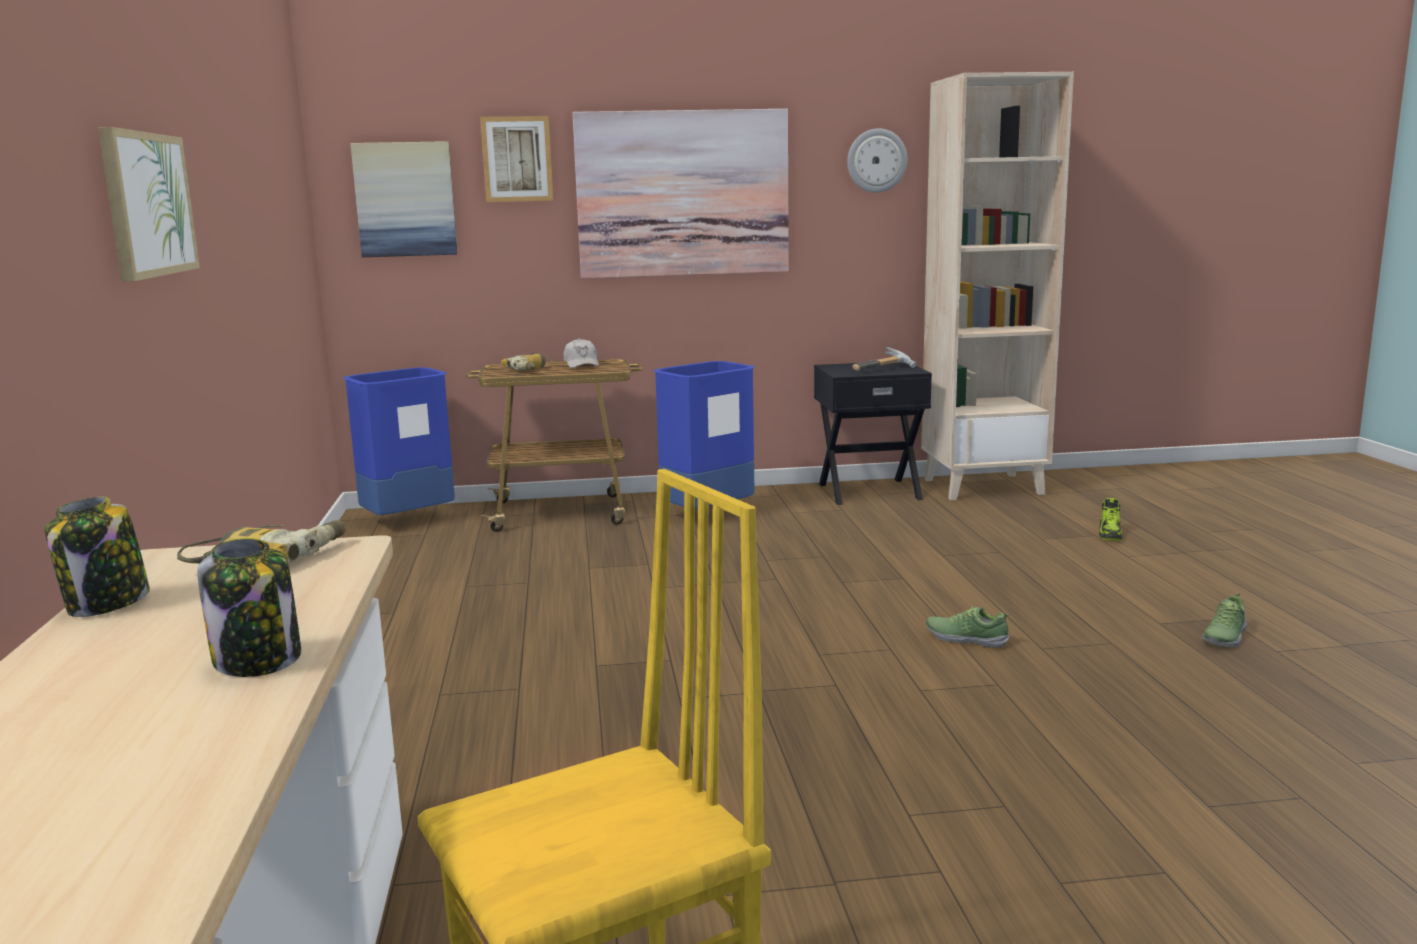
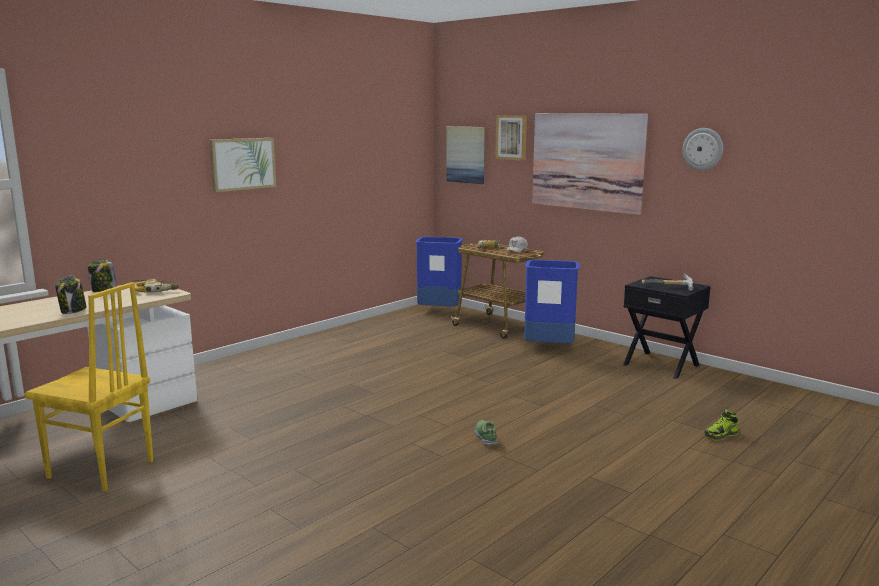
camera: 50 degrees right, 0 degrees up
beige bookcase [921,72,1074,500] -> none
shoe [1202,593,1247,647] -> none

